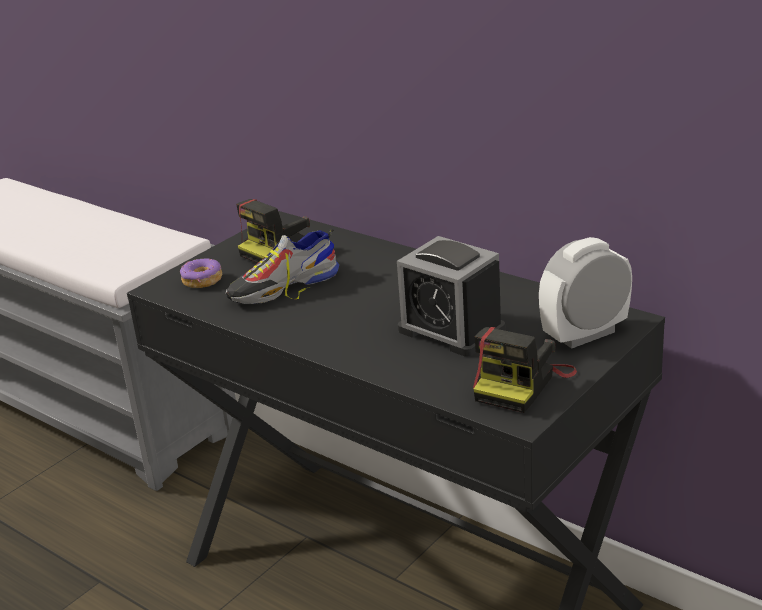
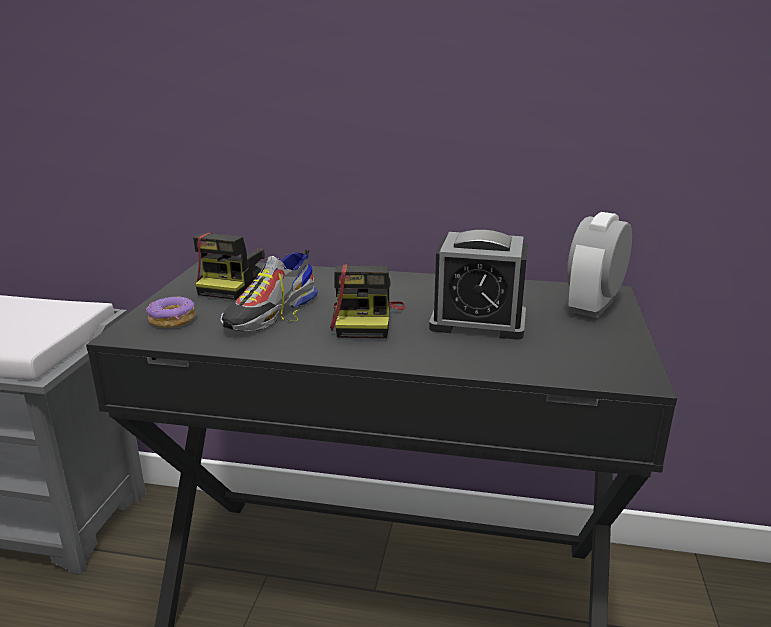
camera: 30 degrees left, 5 degrees down
camera [473,327,577,413] -> camera moved to [330,264,406,338]

